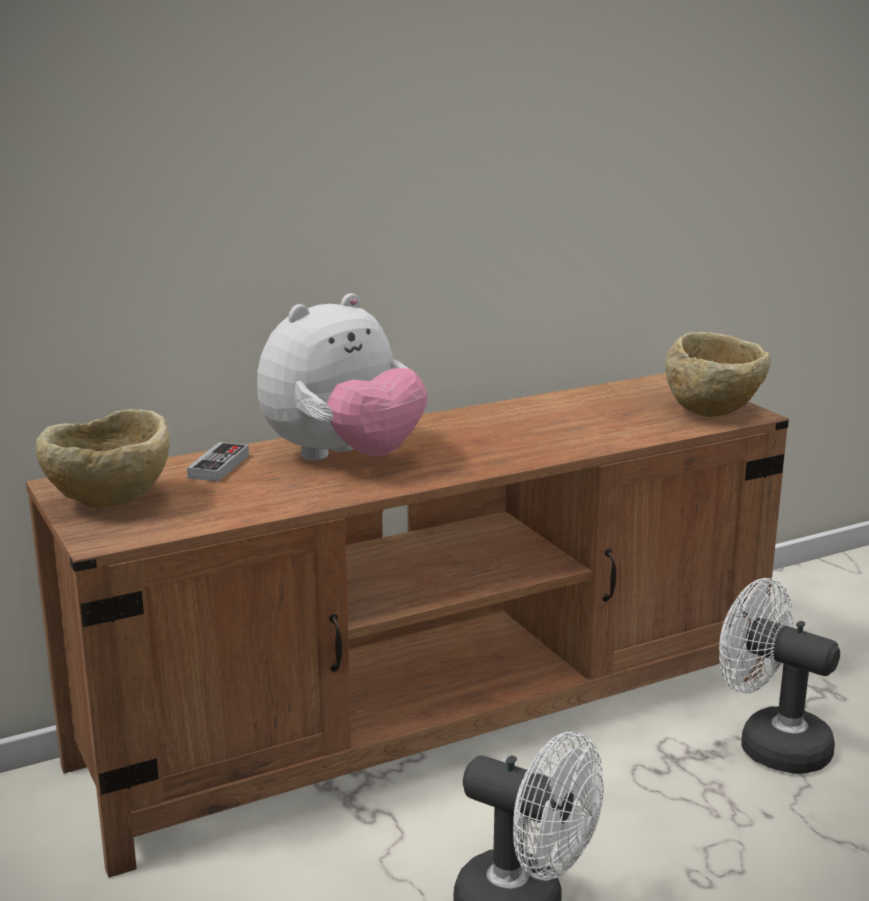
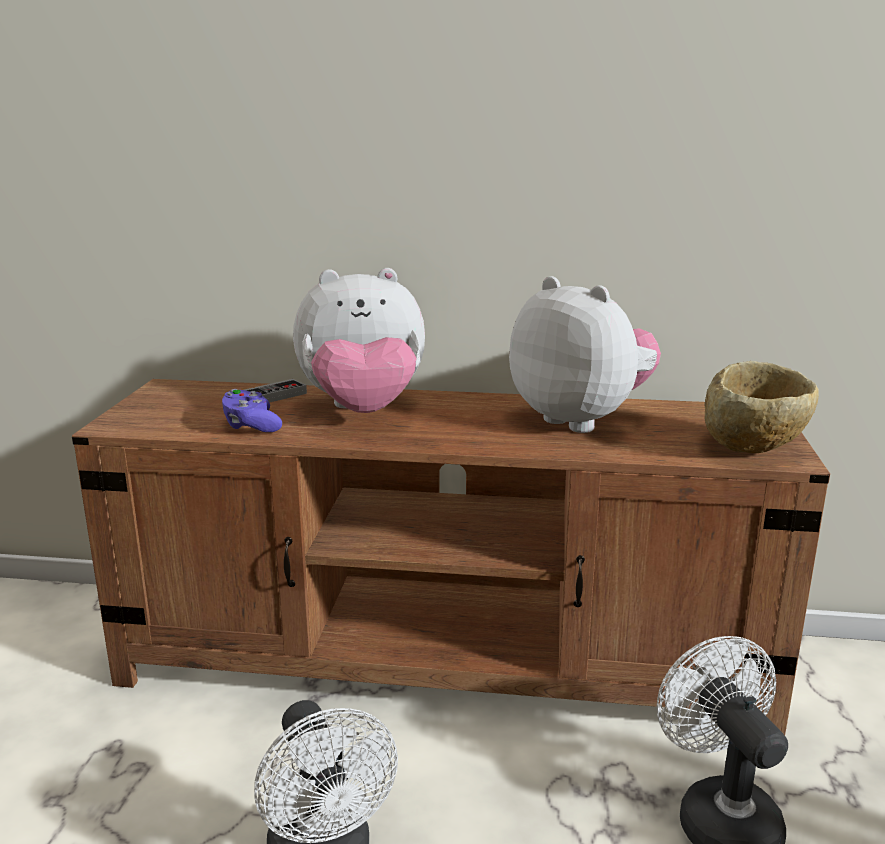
camera: 35 degrees right, 0 degrees up
beige bowl [36,409,170,507] -> none
none -> purple game controller [222,389,282,432]
none -> plush toy [509,276,661,433]

